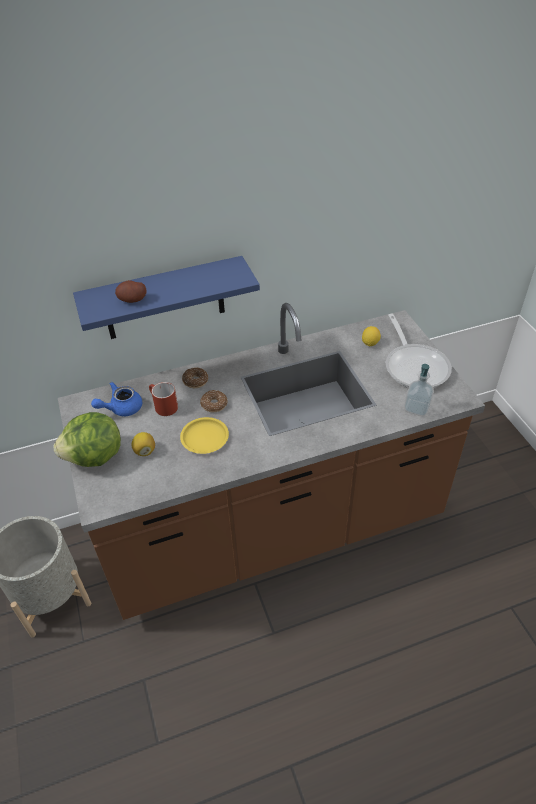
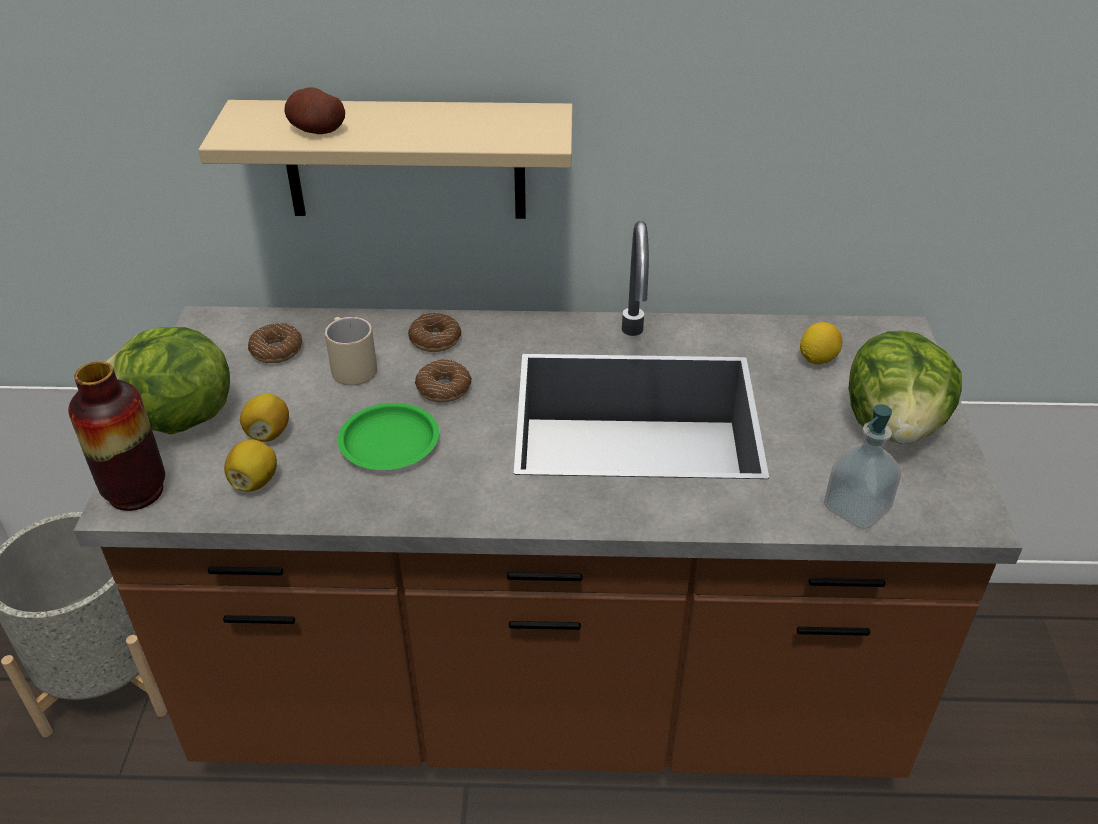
camera: 20 degrees right, 5 degrees down
blue shelf [73,256,260,339] -> beige shelf [198,100,573,219]
blue teapot [91,382,142,416] -> donut [248,323,302,363]
red mug [149,382,178,416] -> beige mug [325,317,377,385]
yellow plate [180,417,229,454] -> green plate [338,403,439,470]
frying pan [386,314,452,388] -> lettuce [849,330,962,444]
none -> vase [68,361,165,511]
none -> lemon [224,439,277,492]

